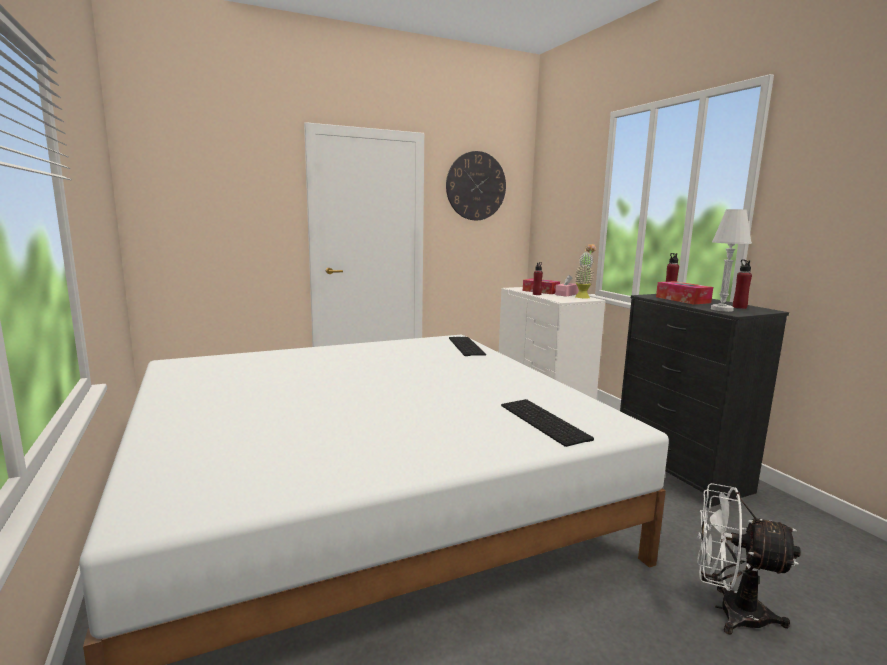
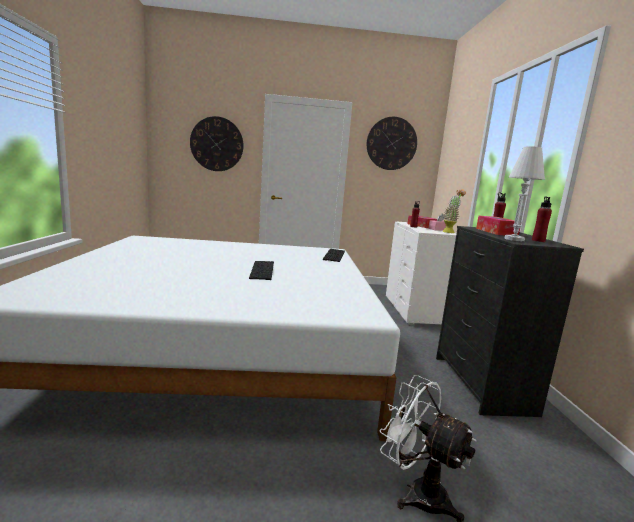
camera: 20 degrees right, 0 degrees up
keyboard [501,399,594,447] -> keyboard moved to [249,261,274,280]
none -> wall clock [190,116,244,171]

